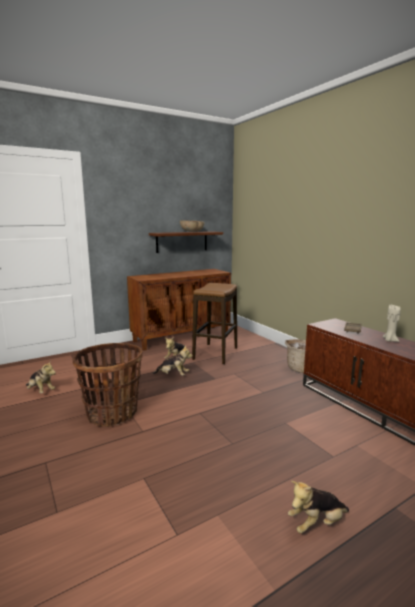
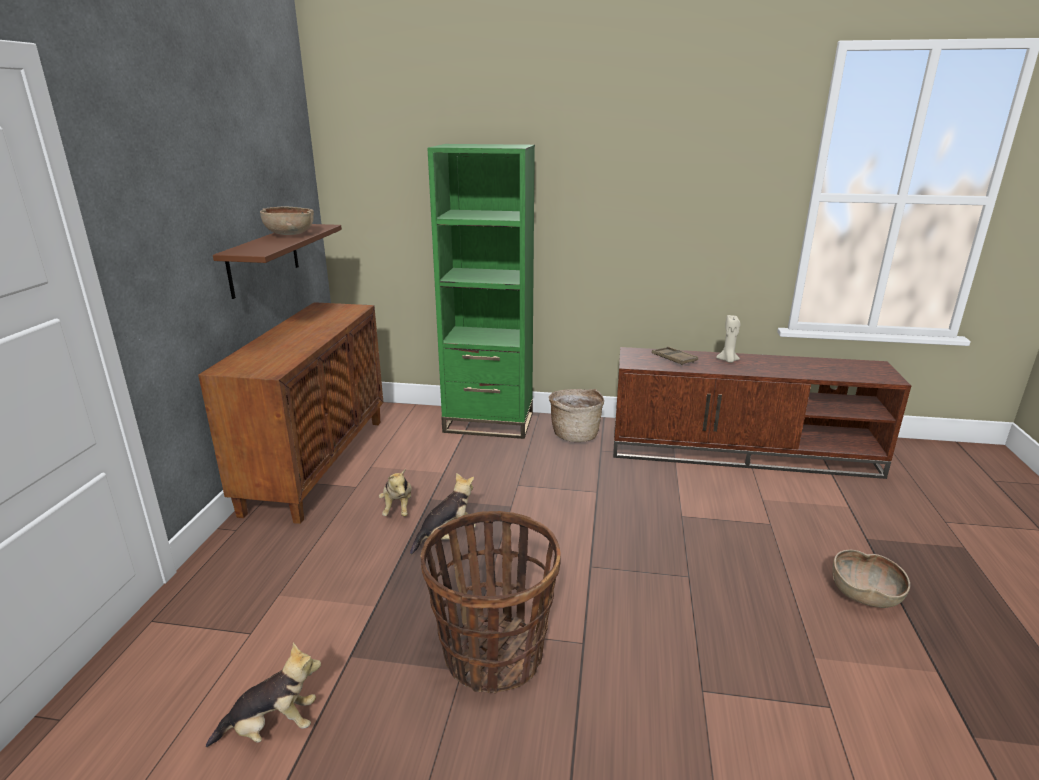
camera: 50 degrees left, 10 degrees up
stool [192,283,237,364] -> none
plush toy [288,481,349,534] -> brown bowl [832,550,910,608]
none -> green bookcase [427,144,535,439]

